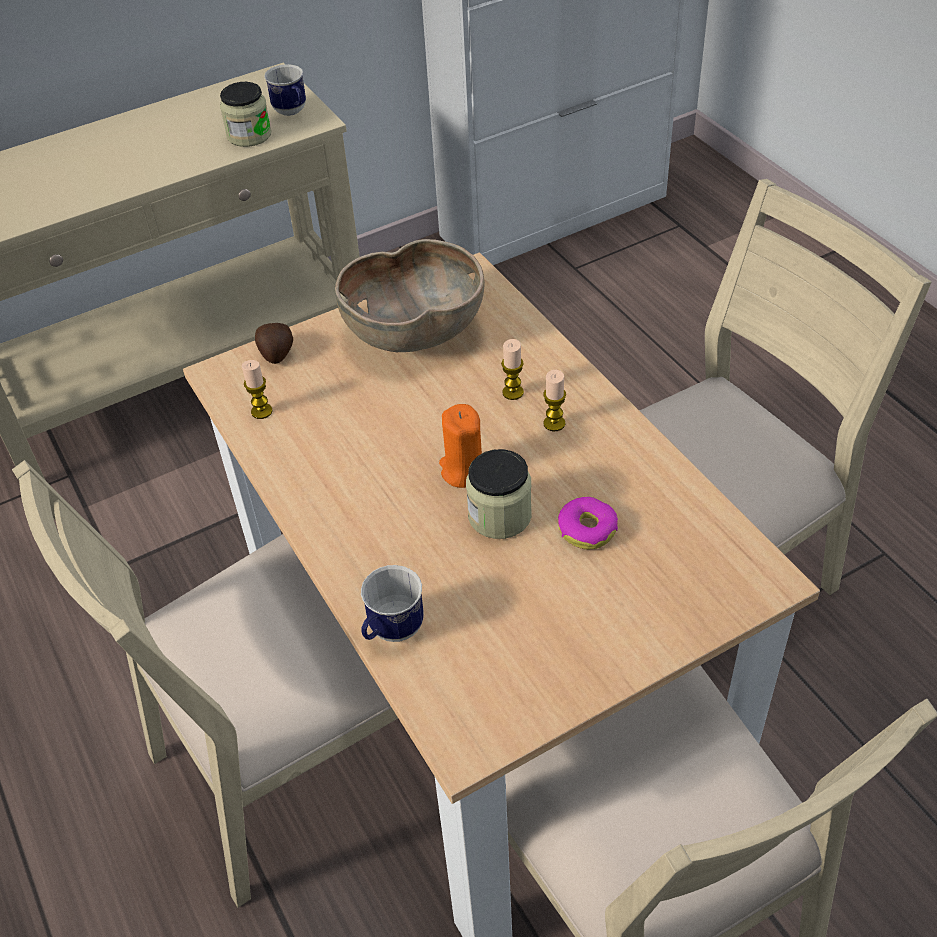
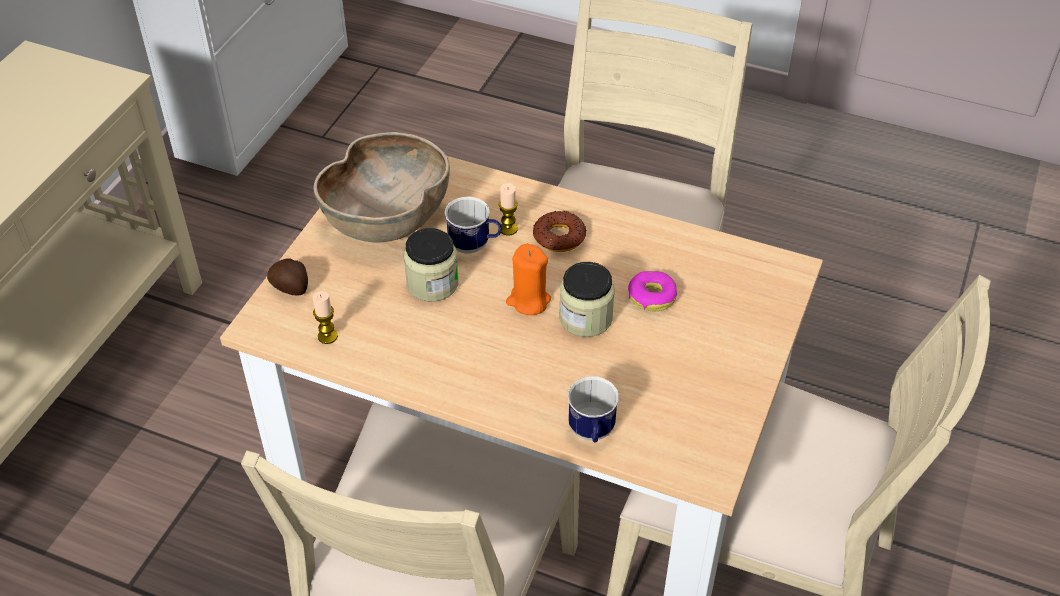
camera: 40 degrees left, 0 degrees up
jar [220,82,272,147] -> jar moved to [404,228,459,302]
mug [264,64,306,116] -> mug moved to [445,196,502,254]
candle [543,370,566,431] -> donut [533,211,587,252]

